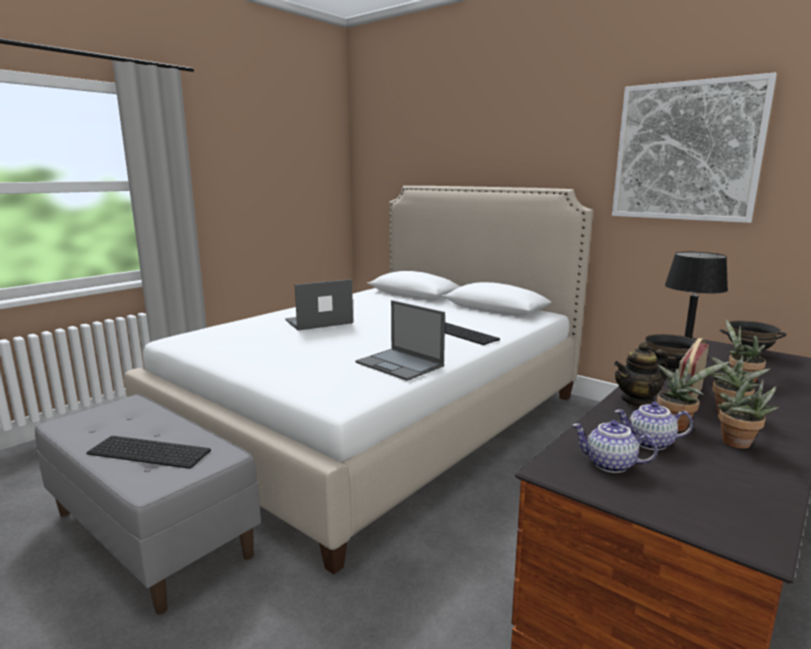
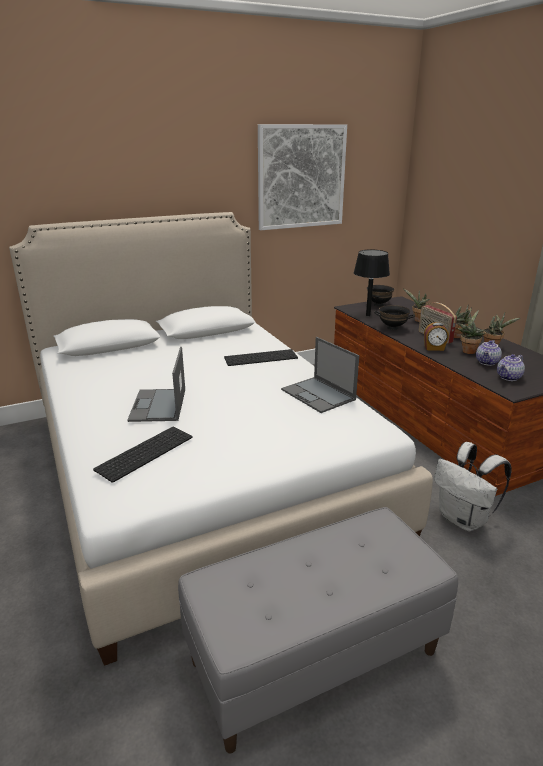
camera: 65 degrees left, 10 degrees up
keyboard [86,436,211,469] -> keyboard moved to [93,427,193,483]
laptop [355,300,445,381] -> laptop turned 75 degrees clockwise [281,337,359,413]
teapot [614,342,668,408] -> alarm clock [424,322,449,351]
none -> white backpack [434,442,512,532]

